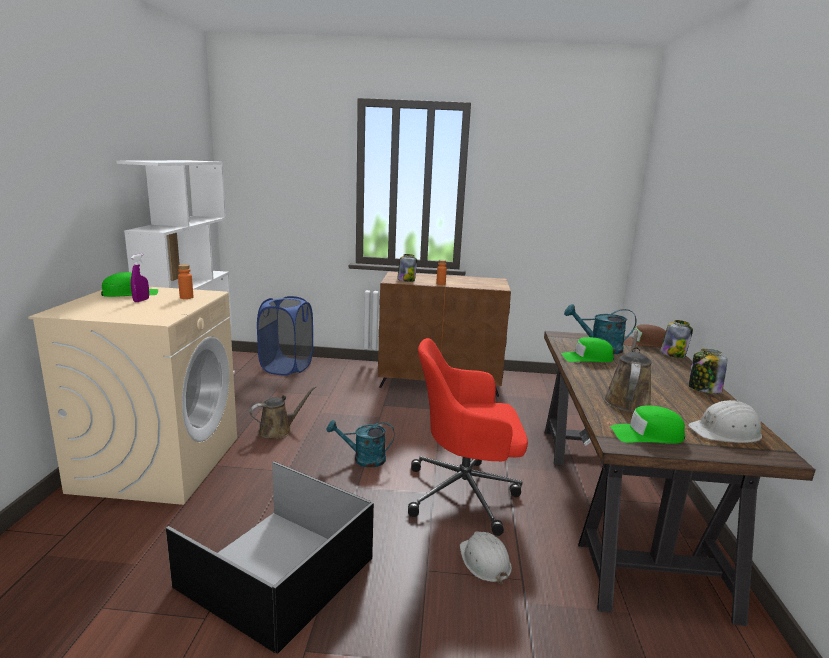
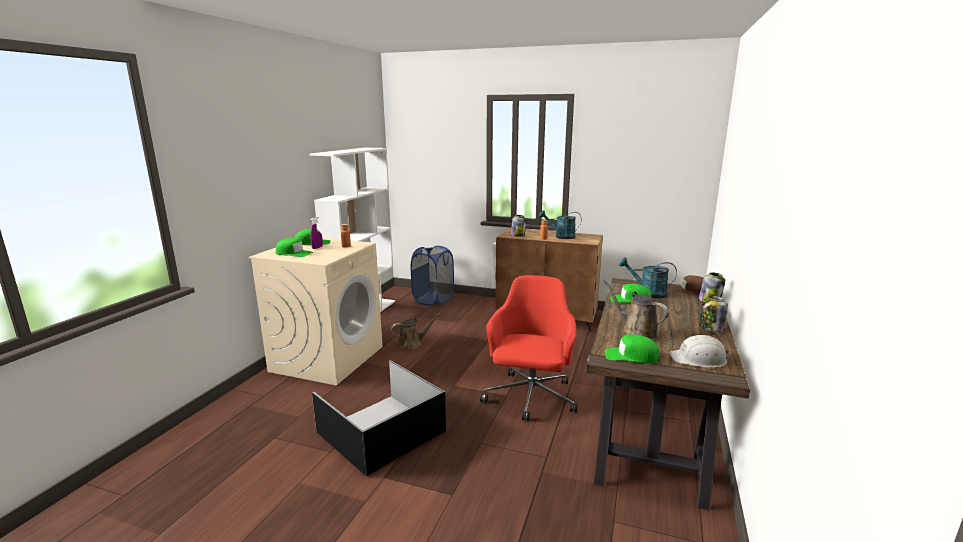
camera: 15 degrees right, 0 degrees up
turquoise watering can [327,420,394,468] -> turquoise watering can moved to [539,210,581,239]
red office chair [408,338,528,536] -> red office chair turned 90 degrees clockwise [480,275,577,421]
white hard hat [460,531,512,584] -> none
brown watering can [603,330,651,412] -> brown watering can turned 75 degrees counterclockwise [603,280,669,340]
none -> green cap [275,238,314,257]

